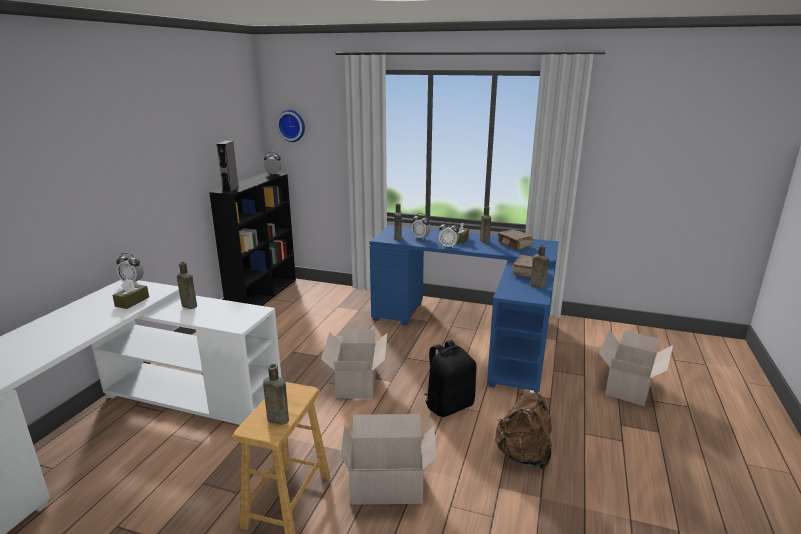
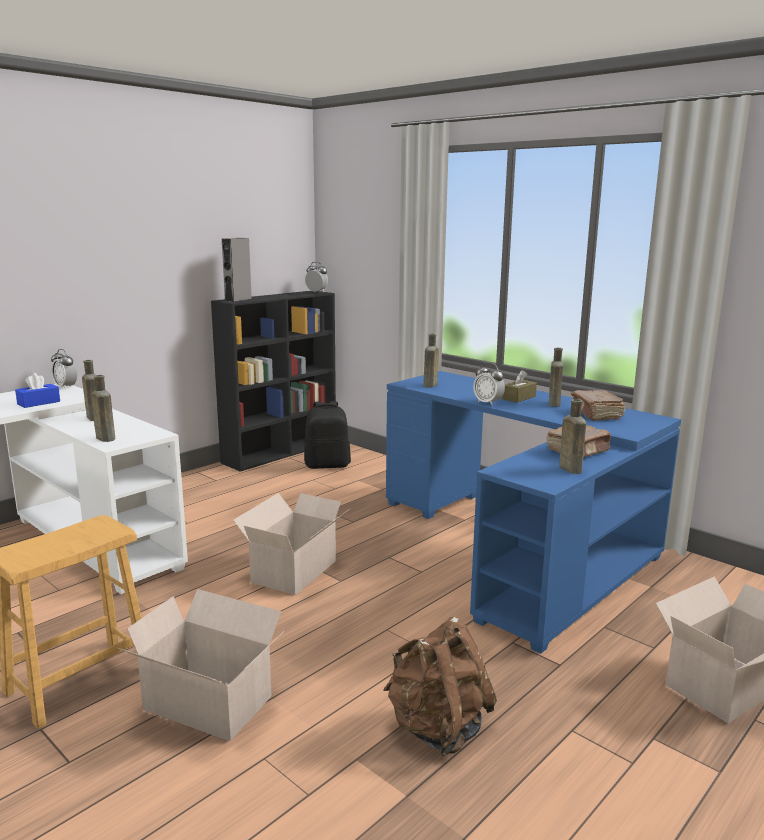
camera: 25 degrees right, 5 degrees down
brown tissue box [112,279,149,309] -> blue tissue box [15,373,60,408]
brown bottle [263,364,289,425] -> brown bottle moved to [91,375,115,442]
wall clock [277,110,305,142] -> none
alarm clock [412,213,431,240] -> none
black backpack [425,340,476,417] -> black backpack moved to [304,401,351,469]

